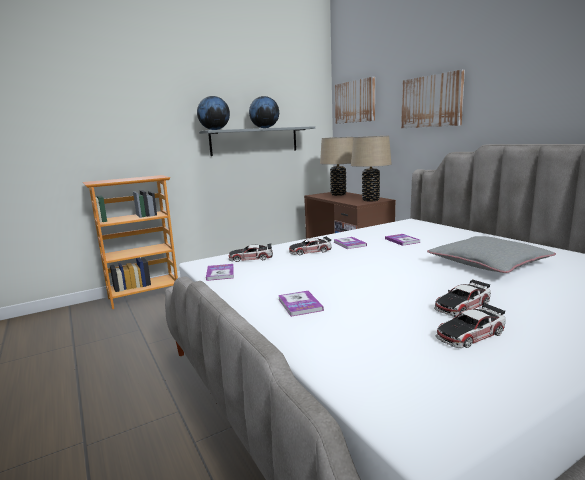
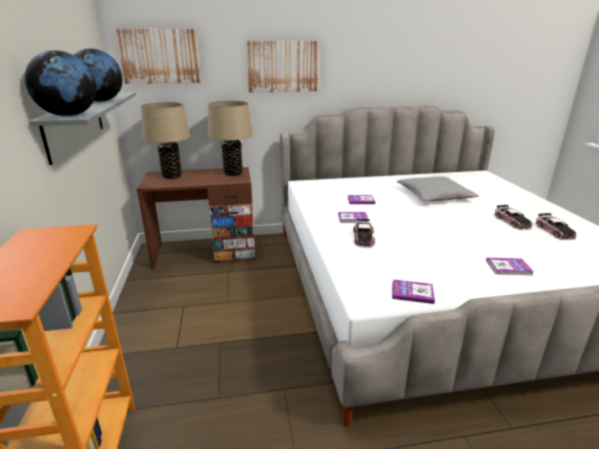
camera: 70 degrees left, 10 degrees up
toy car [229,244,273,262] -> none

